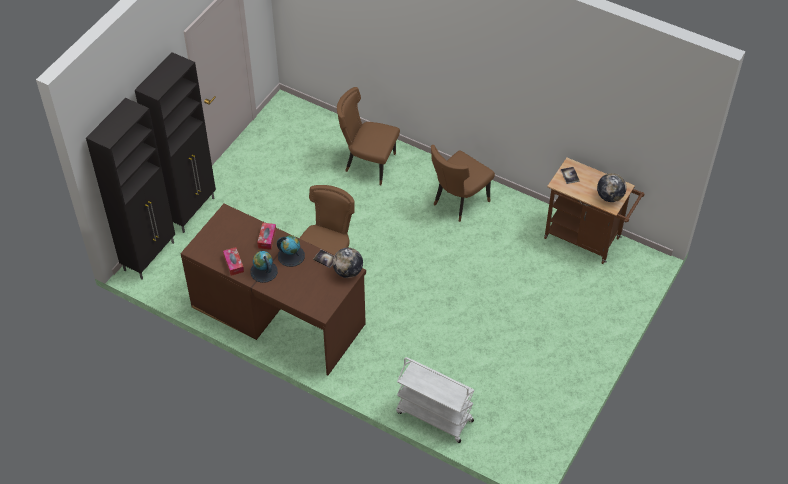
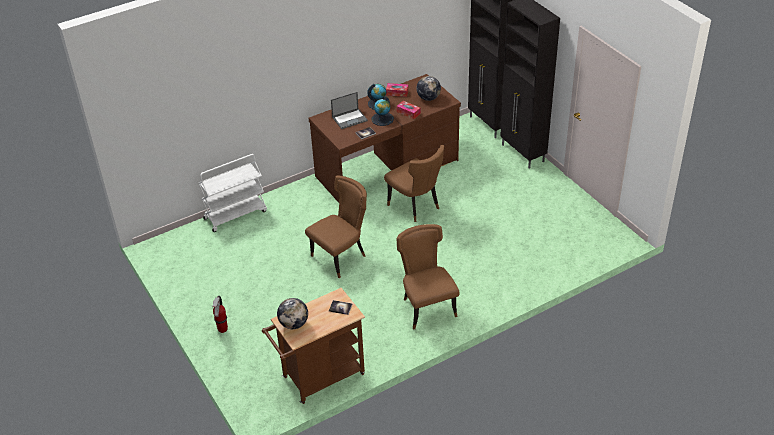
camera: 120 degrees right, 10 degrees down
globe [333,248,363,278] -> globe moved to [416,76,441,101]
brown chair [337,87,400,185] -> brown chair moved to [305,176,367,279]
none -> fire extinguisher [212,296,228,333]
none -> laptop [331,92,368,129]

